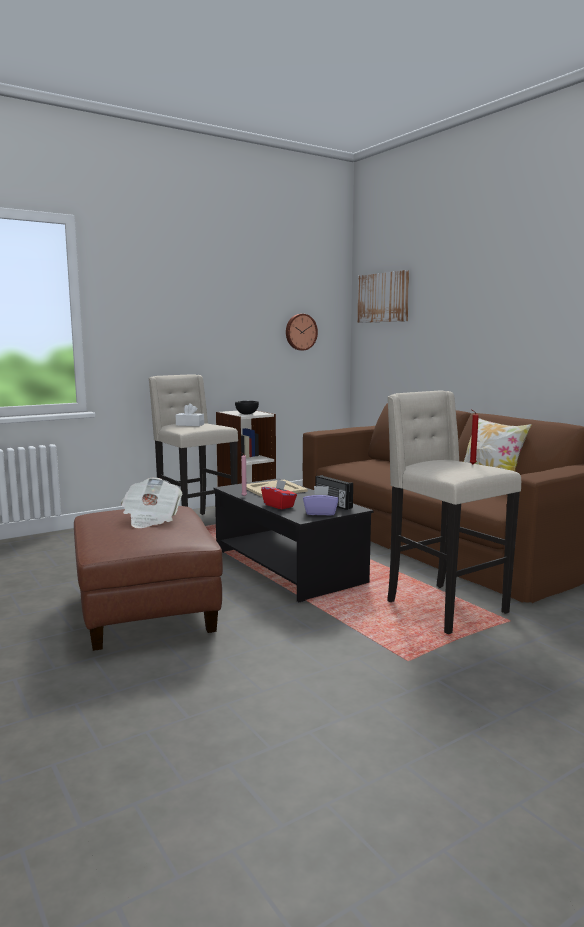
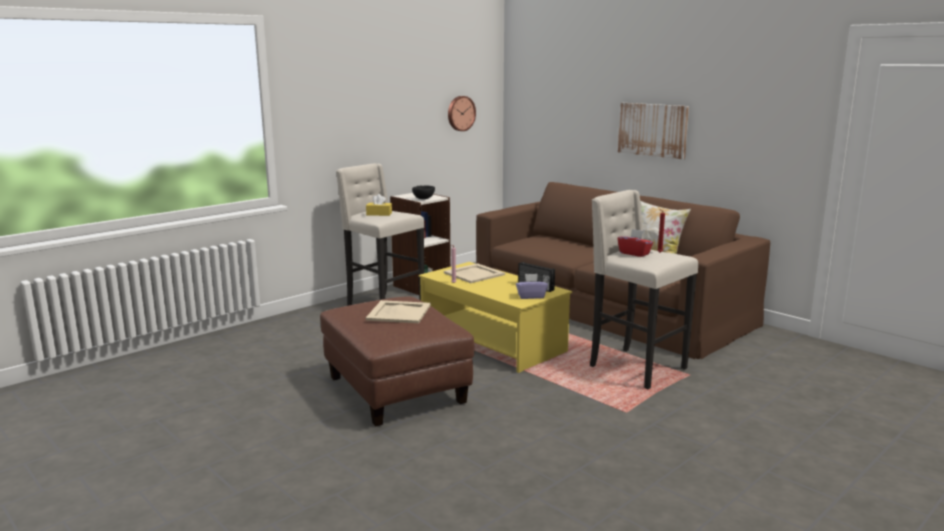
camera: 10 degrees left, 5 degrees up
newspaper [121,478,182,528] -> beige tray [366,300,431,323]
white tissue box [176,403,204,426] -> yellow tissue box [366,194,392,216]
black coffee table [213,478,374,602] -> yellow coffee table [418,262,572,373]
red tissue box [261,479,297,509] -> red tissue box moved to [618,229,653,257]
picture [357,270,409,323] -> picture moved to [618,103,689,159]

